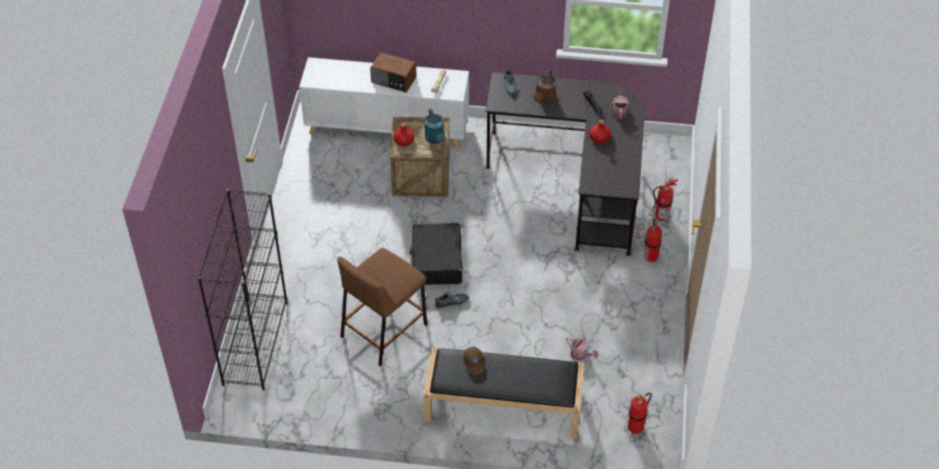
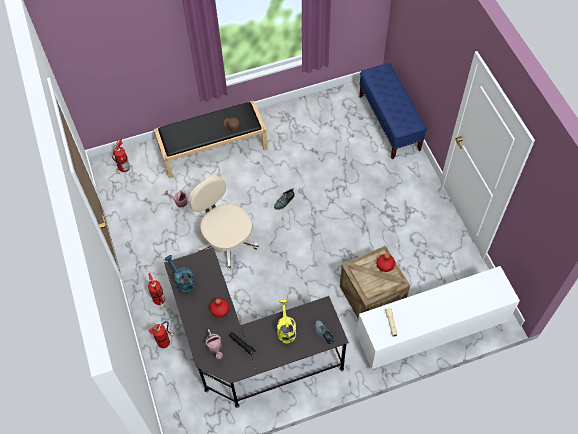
camera: 155 degrees right, 10 degrees up
black bookcase [198,189,288,391] -> blue bench [359,63,427,159]
brown stool [337,248,427,366] -> none
radio [370,52,417,92] -> none
black suitcase [410,223,462,285] -> none
turquoise watering can [424,109,445,144] -> turquoise watering can moved to [165,255,195,293]
brown watering can [534,69,556,105] -> yellow watering can [277,299,296,343]
none -> beige office chair [189,176,259,270]

